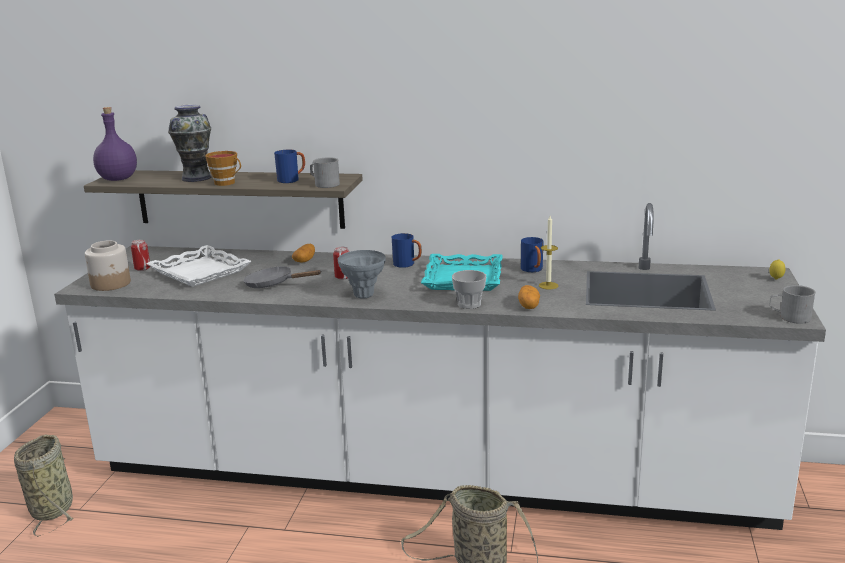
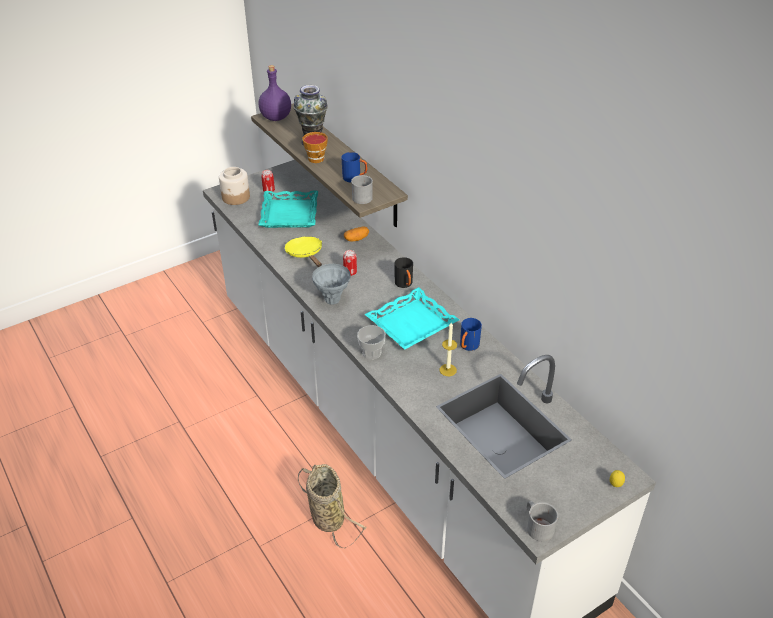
camera: 45 degrees right, 20 degrees up
basket [14,435,74,537] -> none
white tray [146,245,252,287] -> turquoise tray [258,191,318,228]
grey frying pan [243,266,321,288] -> yellow frying pan [285,236,322,267]
blue mug [392,233,422,268] -> black mug [395,257,413,288]
potato [518,285,540,309] -> none

